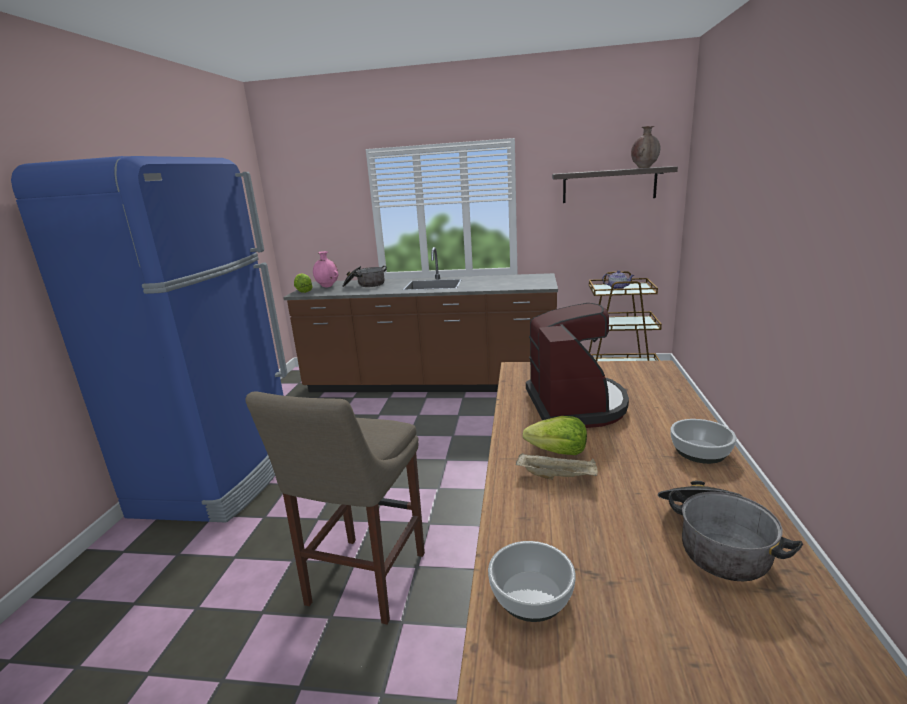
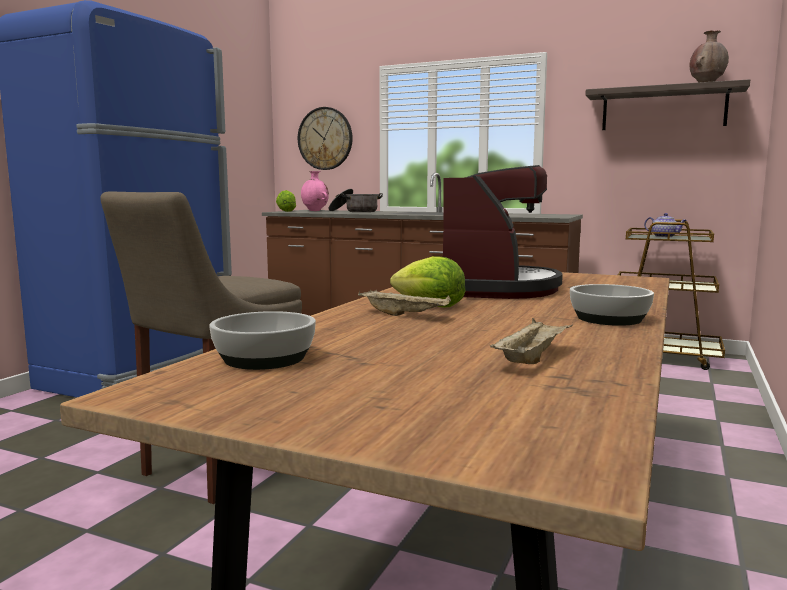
camera: 15 degrees right, 10 degrees down
cooking pot [658,481,803,581] -> beige tray [489,318,573,364]
none -> wall clock [298,107,353,170]

